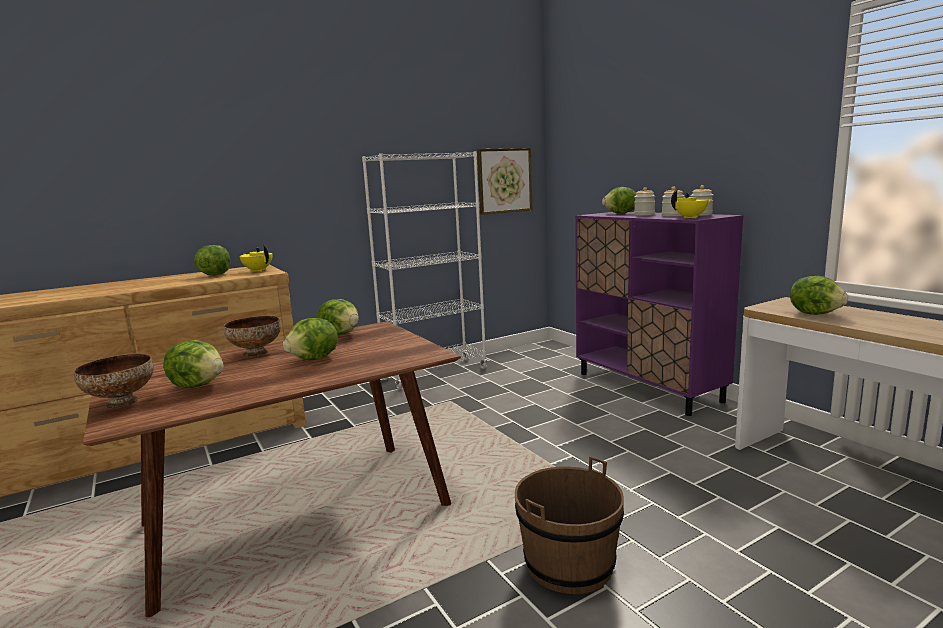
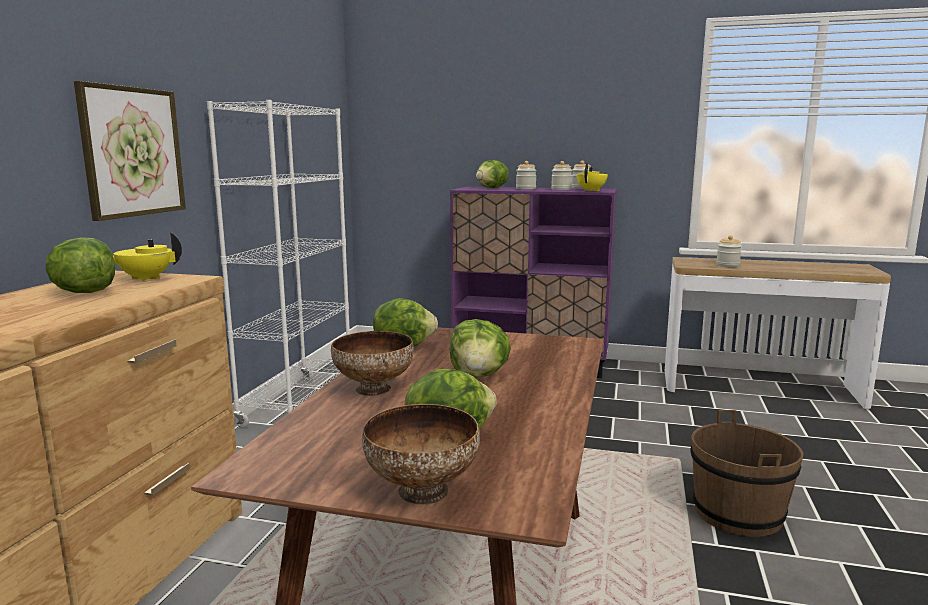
camera: 45 degrees left, 0 degrees up
picture [477,148,532,215] -> picture moved to [74,81,186,221]
lettuce [790,276,848,315] -> jar [716,235,742,267]

